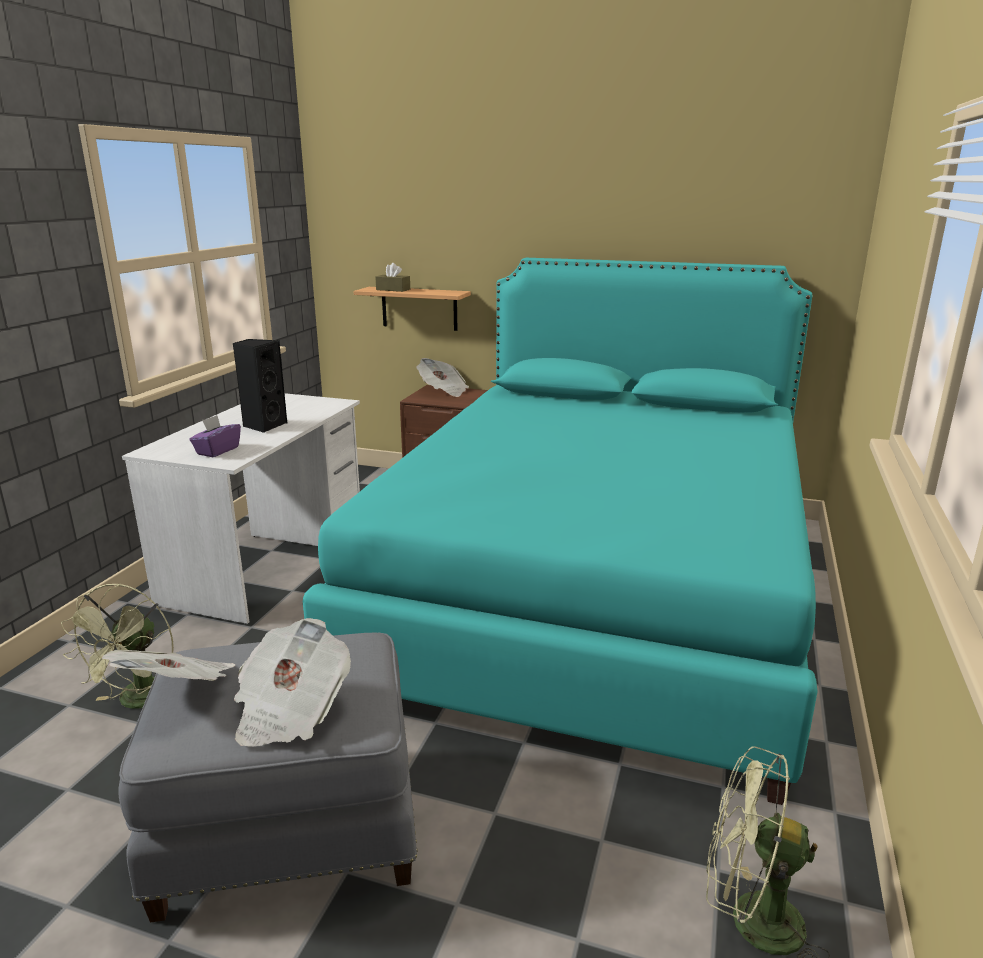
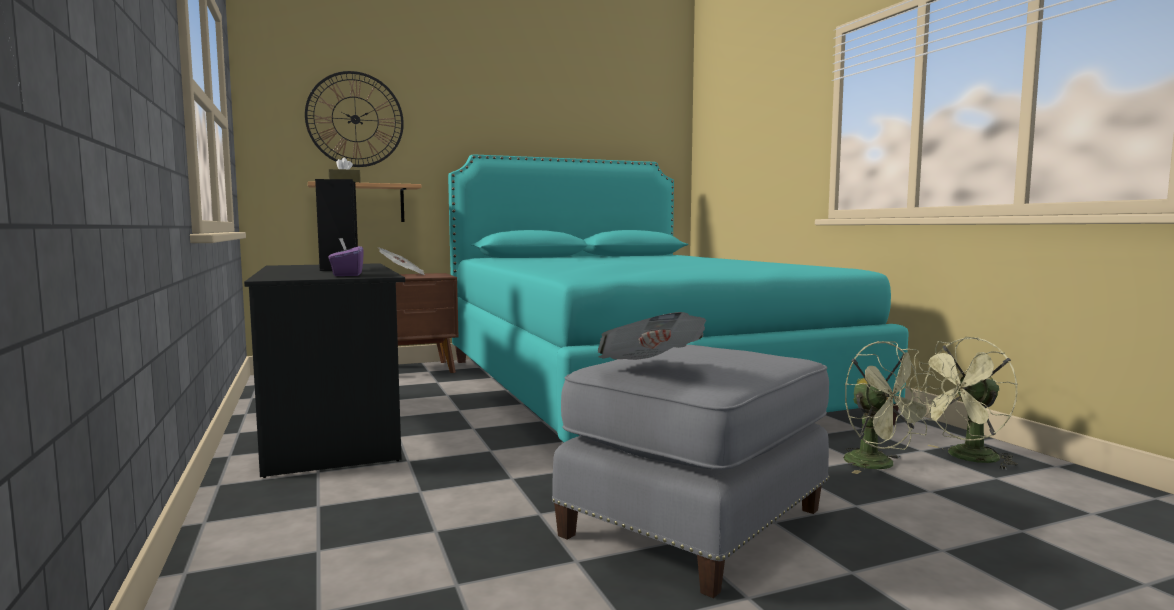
camera: 40 degrees left, 15 degrees down
green fan [61,583,174,709] -> green fan moved to [843,341,936,474]
white desk [122,393,360,624] -> black desk [244,263,405,478]
newspaper [234,618,351,747] -> none
none -> wall clock [305,71,404,167]

